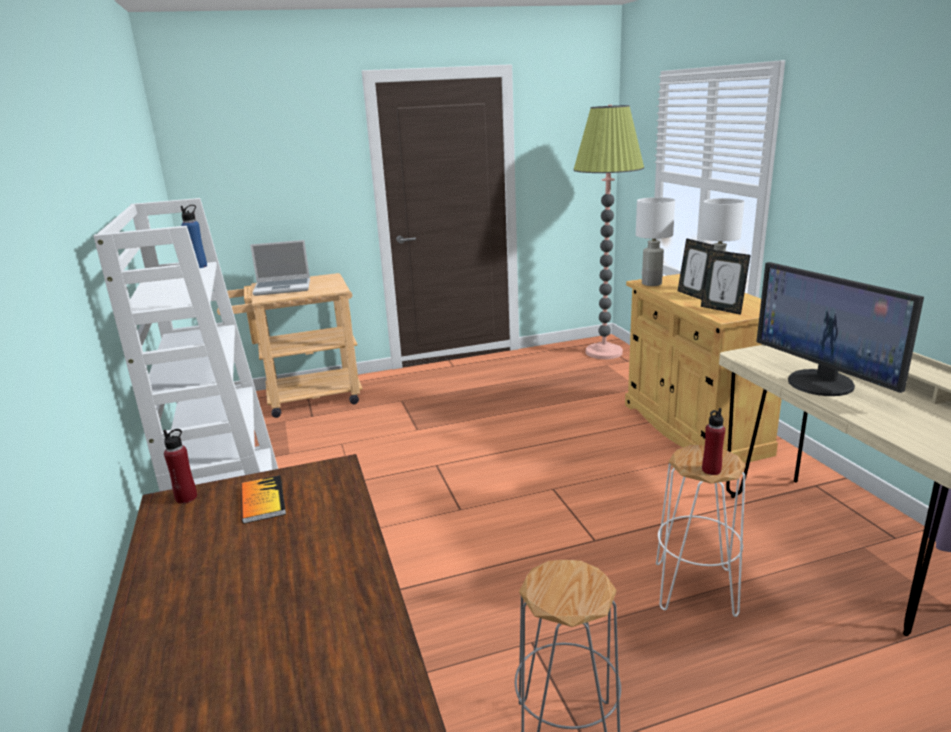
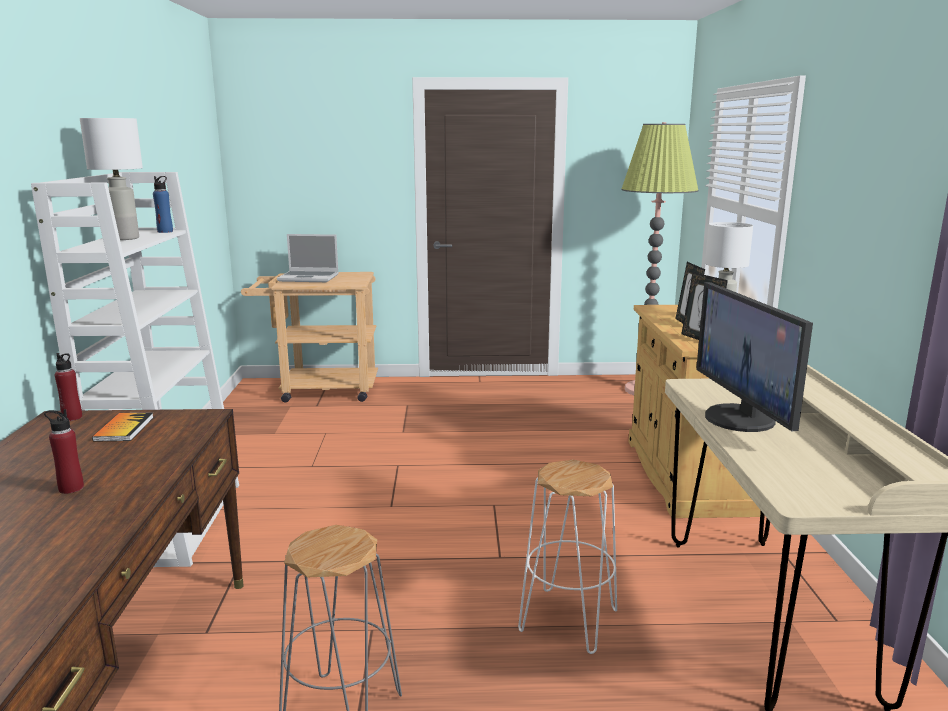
camera: 15 degrees right, 5 degrees down
white table lamp [636,197,675,286] -> white table lamp moved to [80,118,143,240]
red bottle [702,408,725,475] -> red bottle moved to [44,409,84,494]

